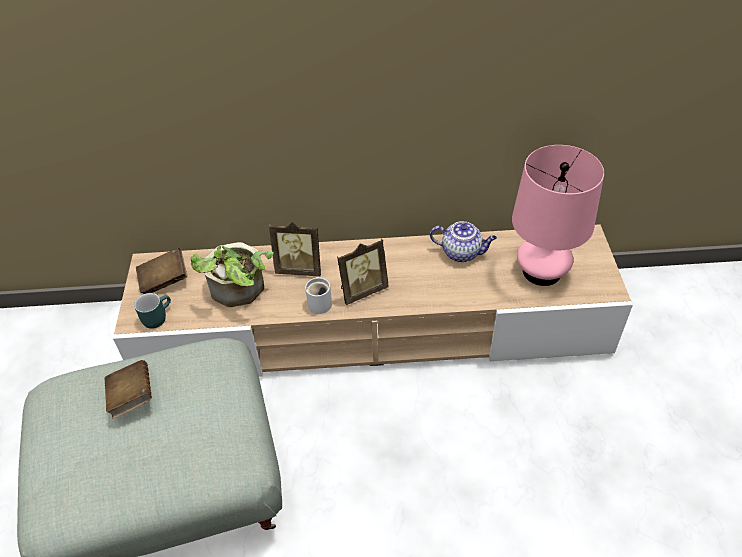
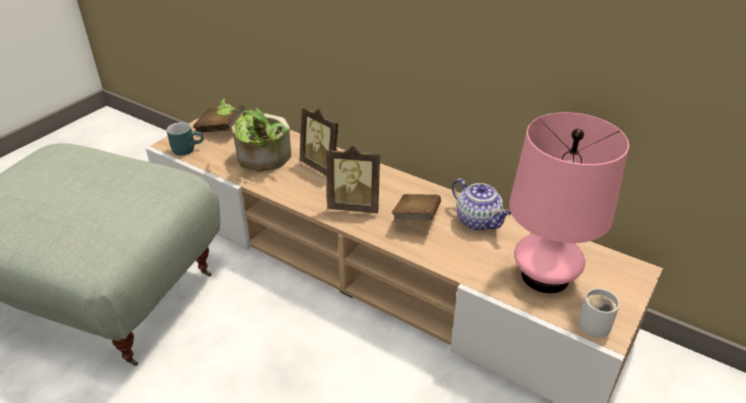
camera: 35 degrees right, 10 degrees down
brown book [104,360,152,419] -> brown book moved to [392,194,441,222]
white mug [305,277,332,314] -> white mug moved to [578,289,620,337]

